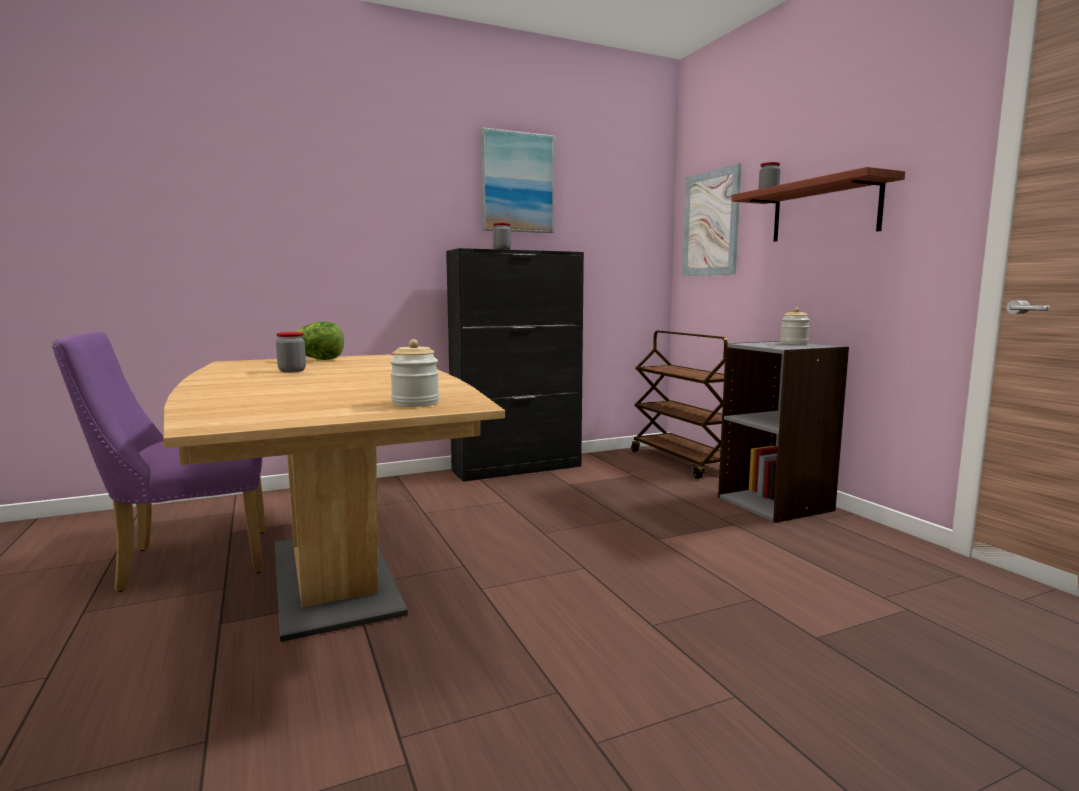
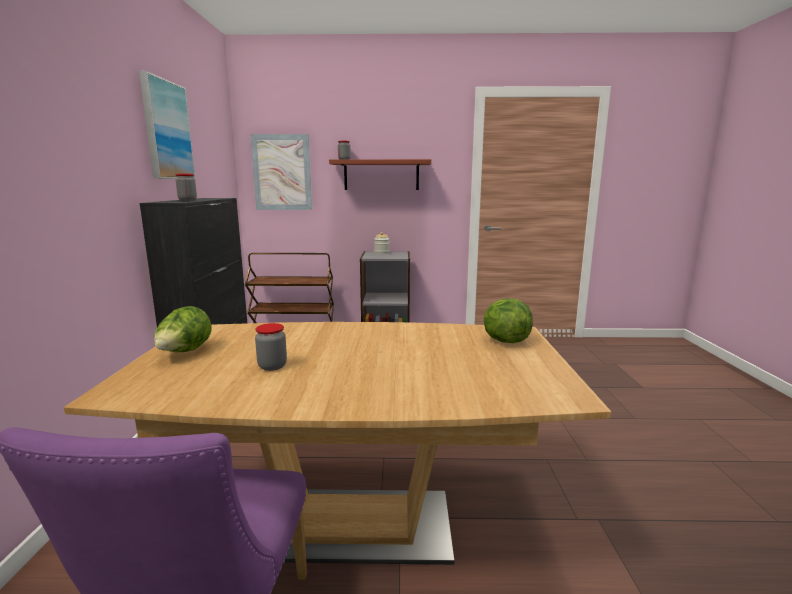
camera: 65 degrees left, 5 degrees up
jar [390,339,439,407] -> lettuce [484,298,533,343]

